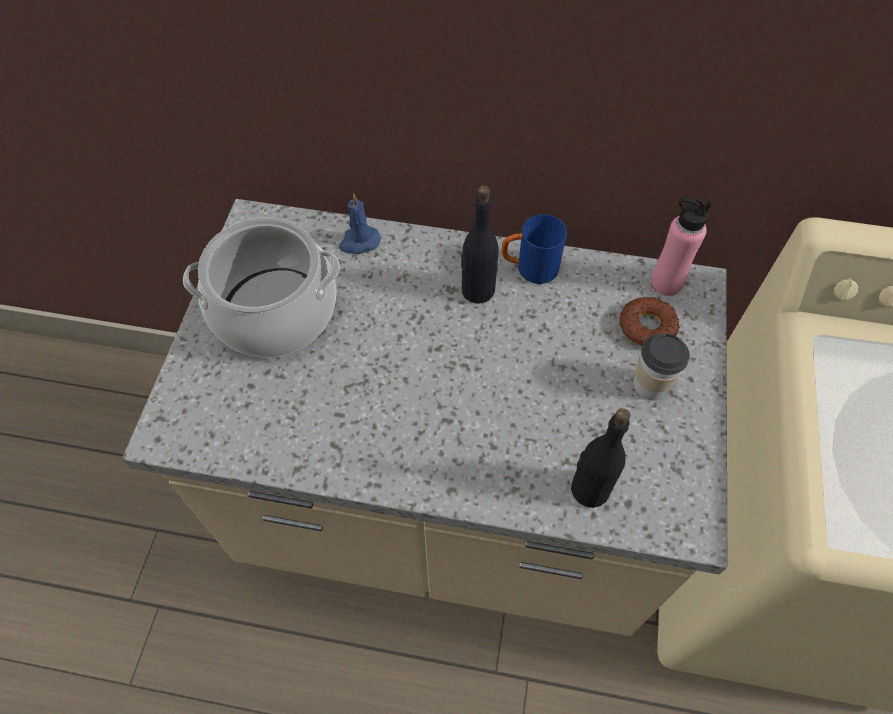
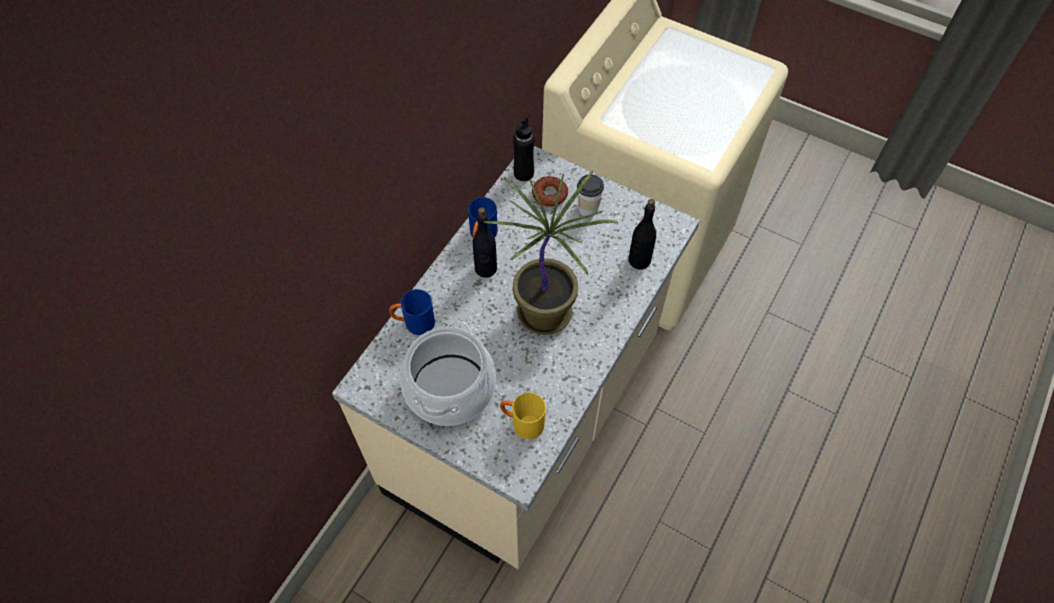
camera: 70 degrees left, 0 degrees up
blue candle [339,193,381,254] -> blue mug [389,289,435,335]
pink bottle [650,197,712,296] -> black bottle [513,117,534,181]
none -> potted plant [484,171,618,335]
none -> yellow mug [500,392,546,439]

